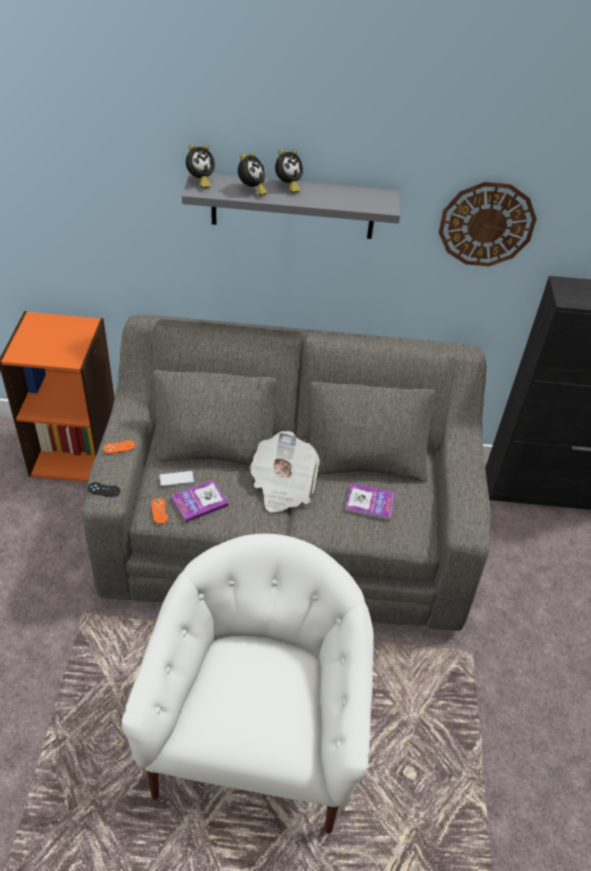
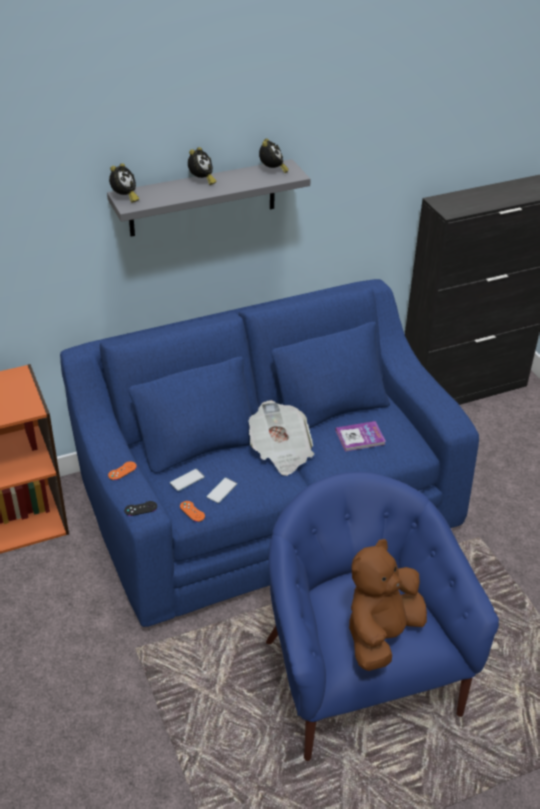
camera: 25 degrees left, 5 degrees down
grey sofa [82,315,491,631] -> blue sofa [60,279,479,627]
white armchair [122,534,374,834] -> blue armchair [266,472,499,761]
book [171,480,228,522] -> phone [206,477,237,503]
alarm clock [238,153,267,196] -> alarm clock moved to [259,138,289,173]
wall clock [439,182,537,266] -> none
none -> brown plush toy [349,539,427,671]

